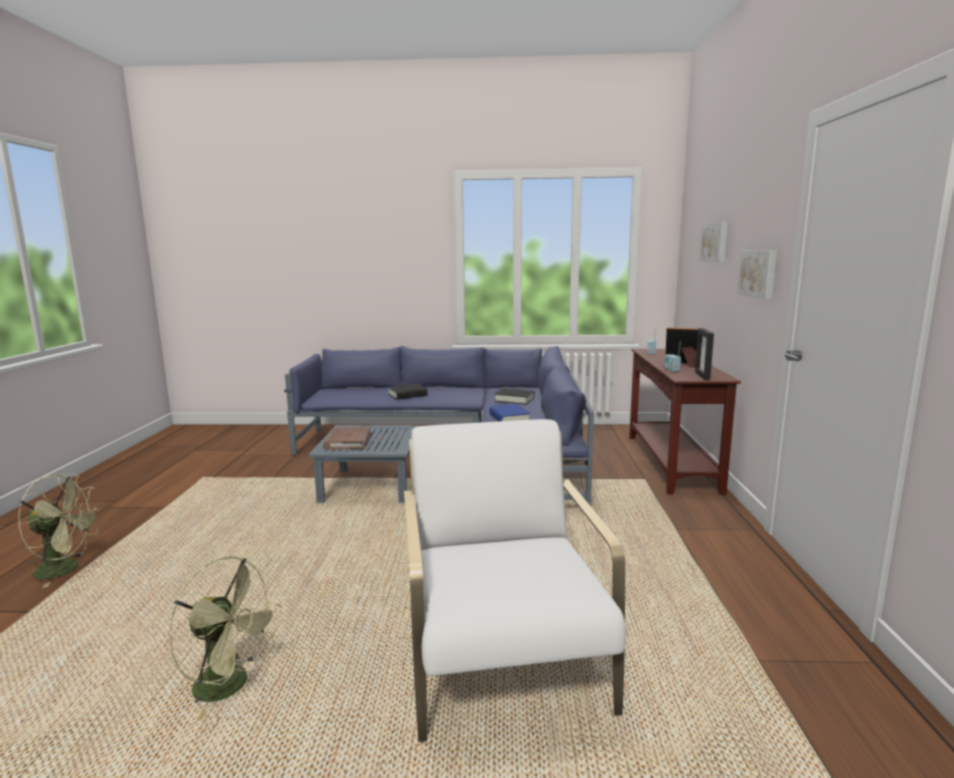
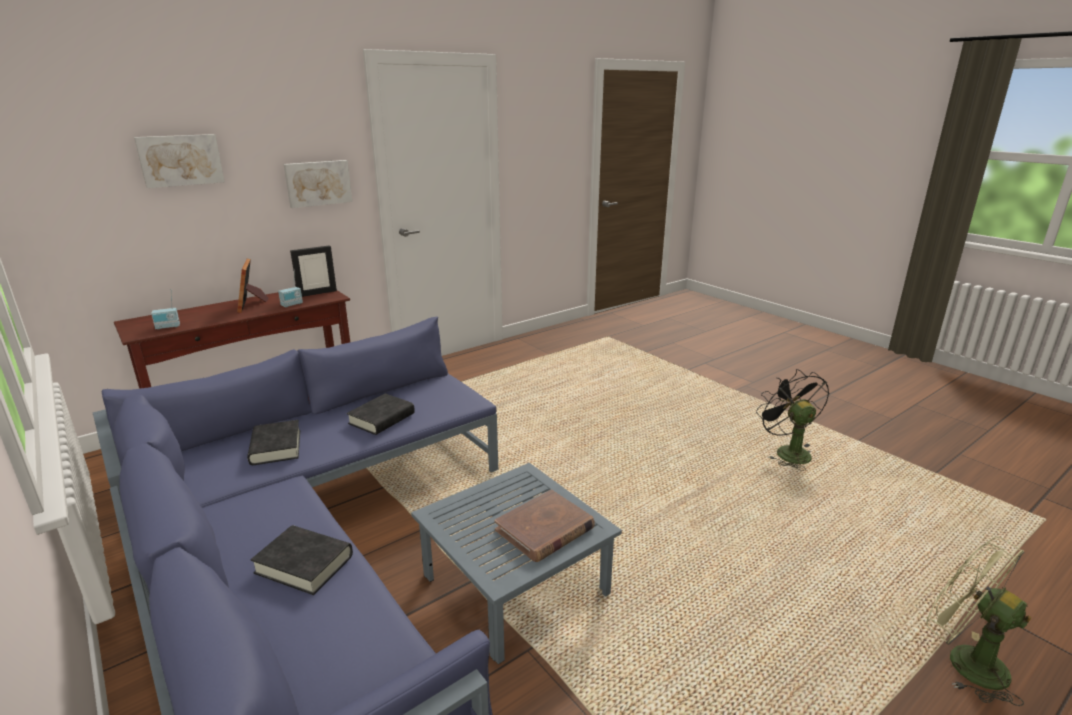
camera: 130 degrees left, 10 degrees up
green fan [168,556,281,721] -> black fan [756,369,829,471]
white armchair [404,419,626,742] -> none
blue book [489,404,530,421] -> black book [347,393,415,435]

